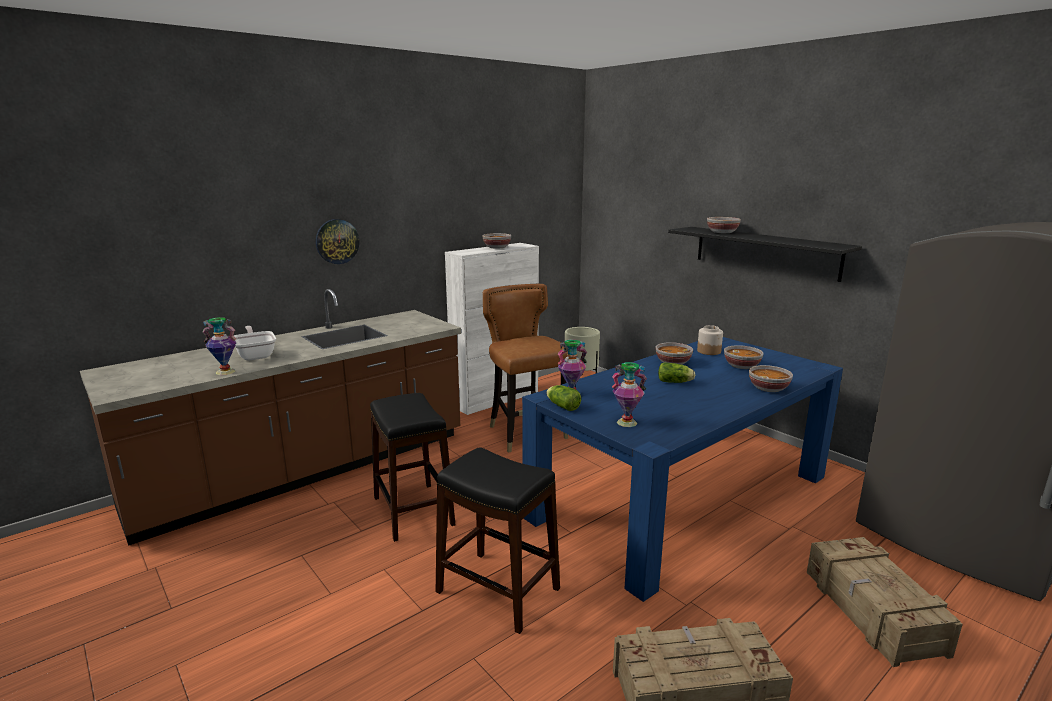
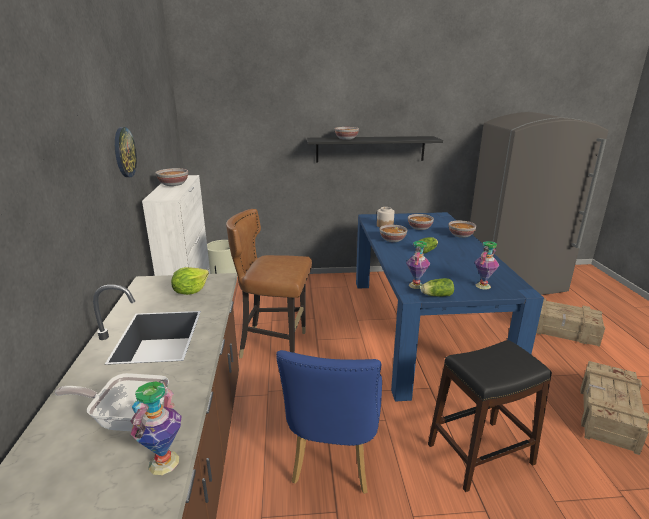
camera: 55 degrees left, 5 degrees up
wall clock [316,219,359,264] -> wall clock moved to [115,127,137,177]
black stool [370,393,455,542] -> blue chair [276,350,382,494]
none -> lettuce [171,267,209,295]

